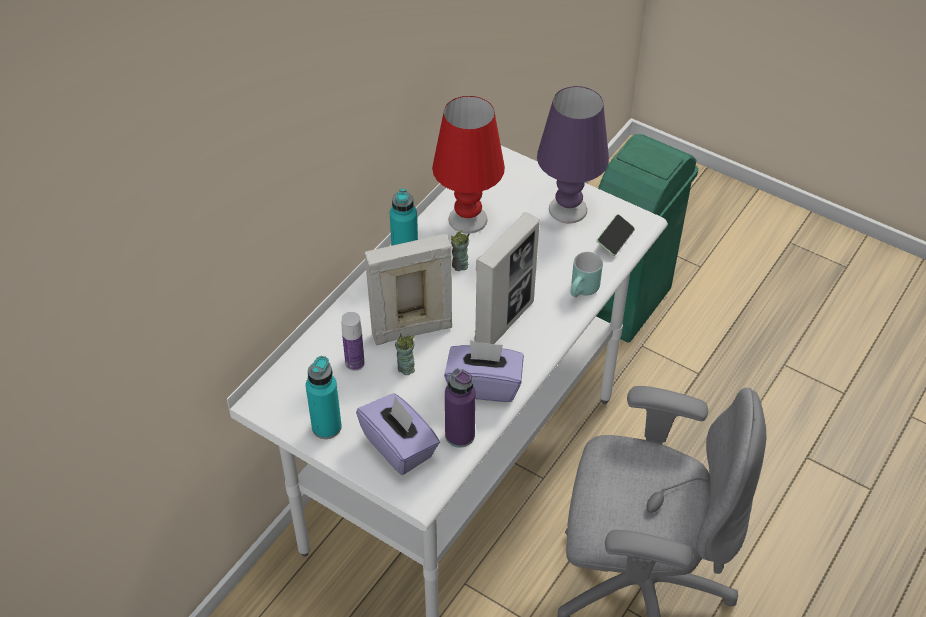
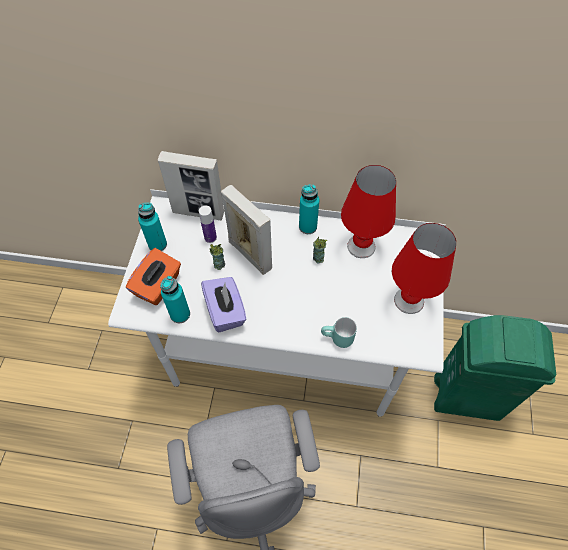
camera: 65 degrees right, 10 degrees up
purple tissue box [356,393,440,475] -> orange tissue box [126,248,181,305]
purple bottle [445,368,476,448] -> turquoise bottle [160,276,190,323]
picture frame [475,212,540,344] -> picture frame moved to [158,151,224,220]
purple table lamp [537,86,609,223] -> red table lamp [391,223,456,314]
phone [597,214,635,256] -> none

